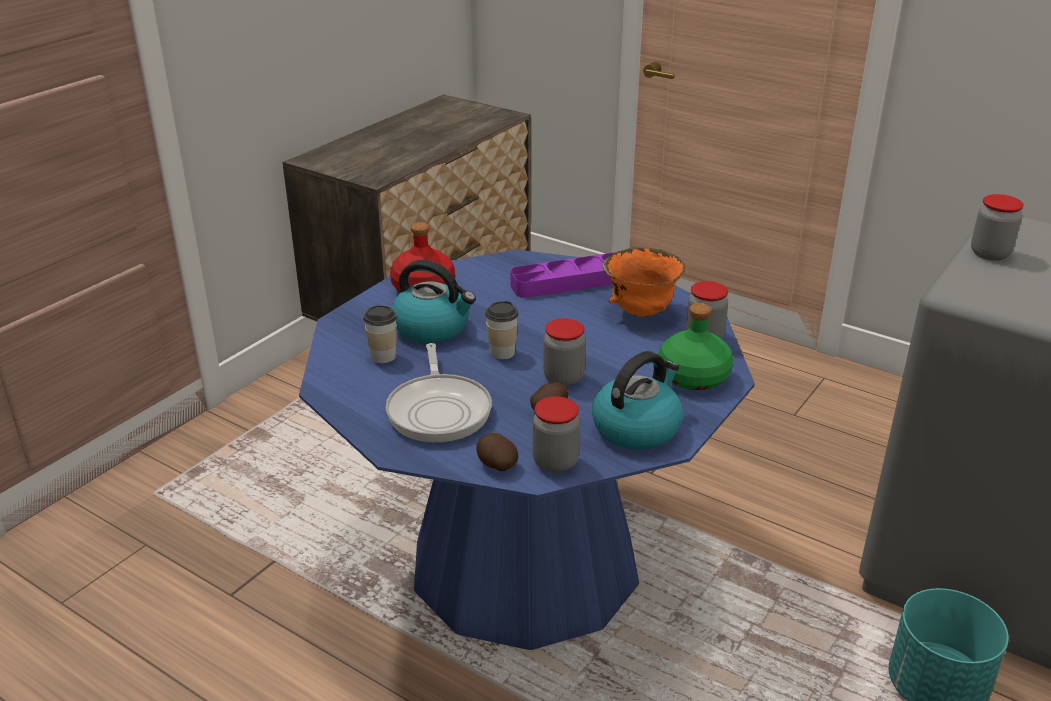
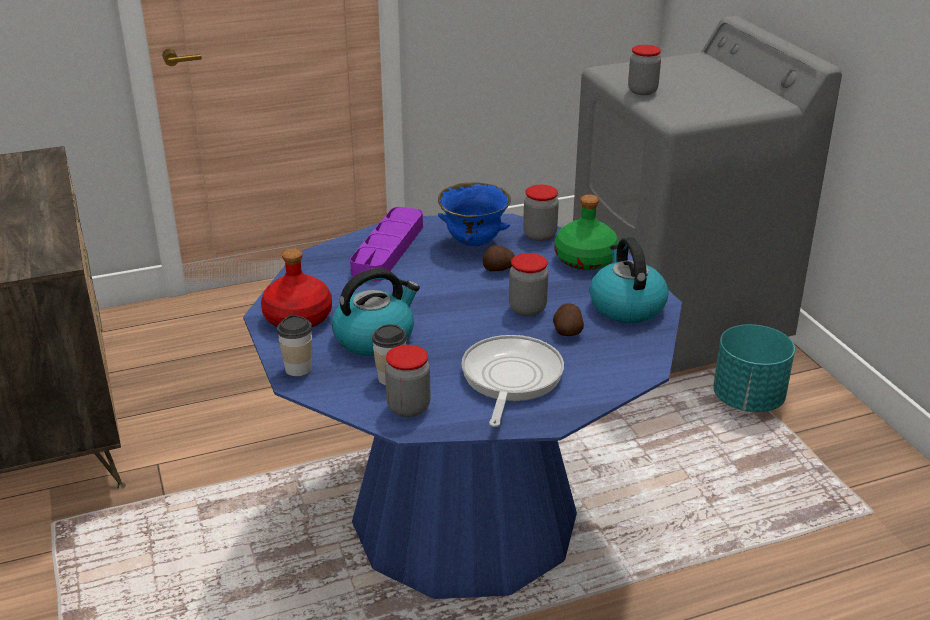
camera: 55 degrees left, 0 degrees up
frying pan [386,343,492,443] -> frying pan turned 105 degrees counterclockwise [461,335,564,427]
potato [477,433,518,471] -> potato moved to [483,245,515,271]
cup [485,301,518,359] -> cup moved to [277,315,312,376]
jar [533,396,580,473] -> jar moved to [385,345,431,417]
orange bowl [603,247,685,317] -> blue bowl [438,182,511,246]

